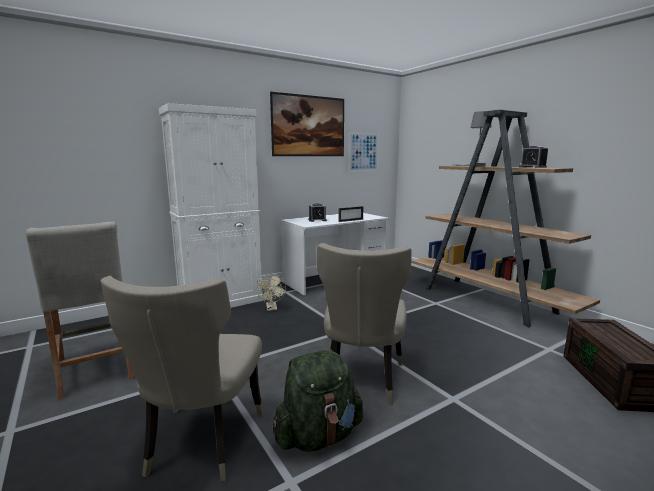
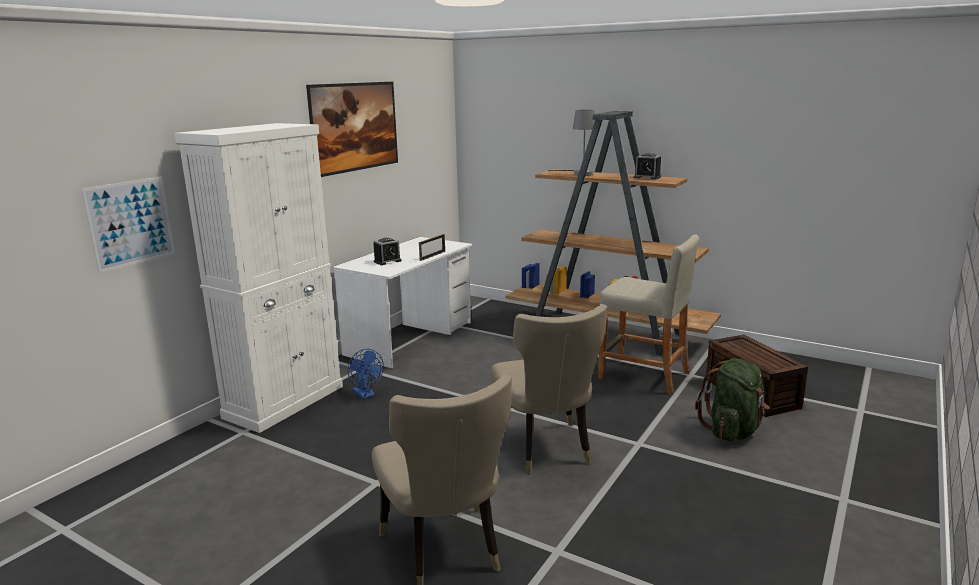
camera: 25 degrees left, 5 degrees up
beige stool [26,222,134,400] -> beige stool moved to [598,234,699,395]
beige fan [257,274,286,311] -> blue fan [347,349,384,399]
green backpack [273,350,363,452] -> green backpack moved to [695,358,770,441]
picture [349,132,379,171] -> picture moved to [81,177,175,273]

